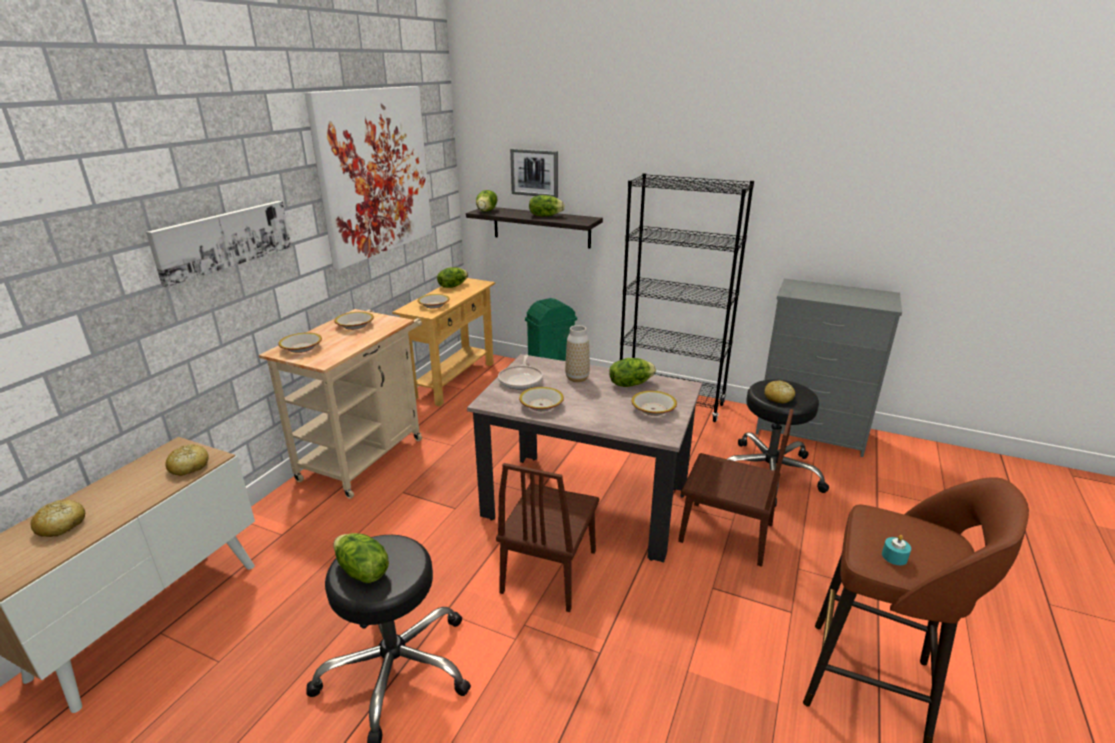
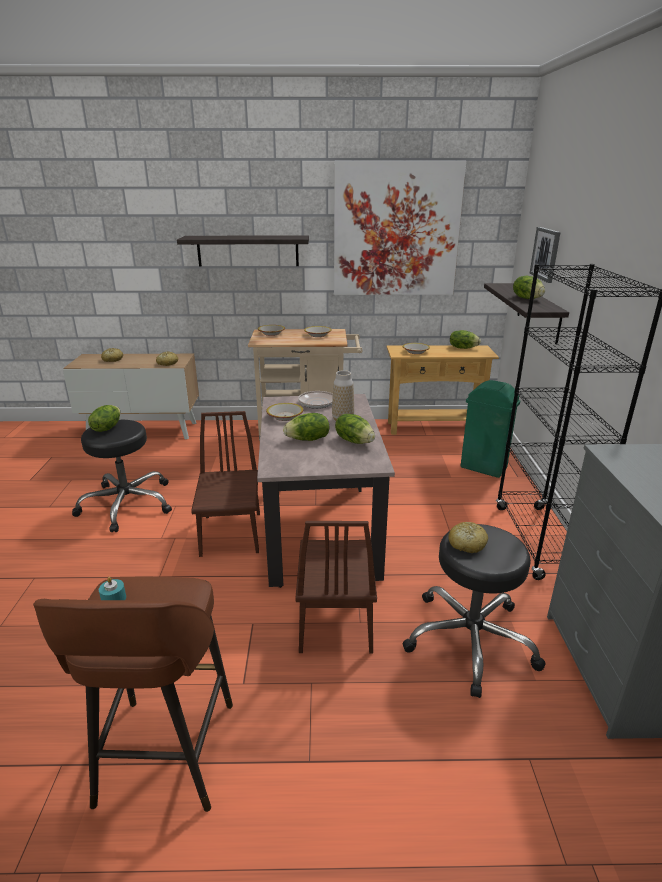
camera: 65 degrees right, 0 degrees up
picture [146,201,291,287] -> shelf [177,236,309,266]
lettuce [476,190,497,212] -> lettuce moved to [283,413,329,441]
brown chair [496,463,599,612] -> brown chair turned 90 degrees clockwise [191,411,260,557]
bowl [631,391,677,416] -> none

